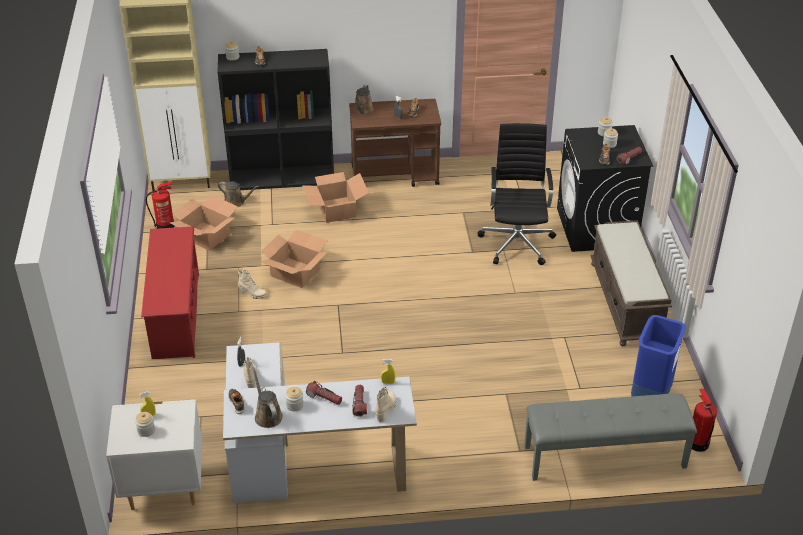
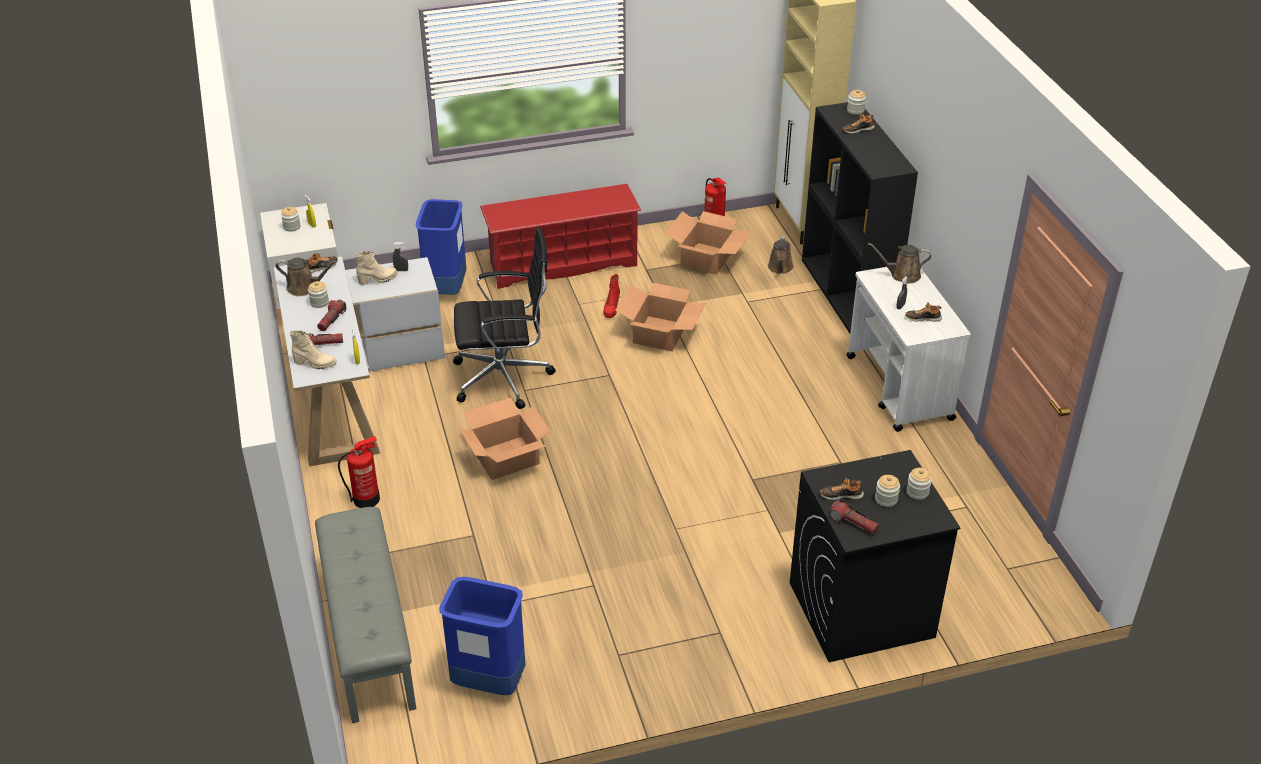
camera: 80 degrees right, 0 degrees up
beige boot [238,269,268,299] -> red boot [603,274,620,318]
brown watering can [252,366,283,428] -> brown watering can turned 45 degrees clockwise [276,258,337,296]
cardboard box [302,172,369,223] -> cardboard box moved to [459,398,551,480]
brown cart [349,99,441,187] -> white cart [846,267,971,432]
black office chair [478,123,556,265] -> black office chair moved to [453,226,556,409]
brown bench [590,220,672,346] -> none
fire extinguisher [692,388,717,452] -> fire extinguisher moved to [338,436,380,508]
none -> blue trash can [416,199,466,295]

